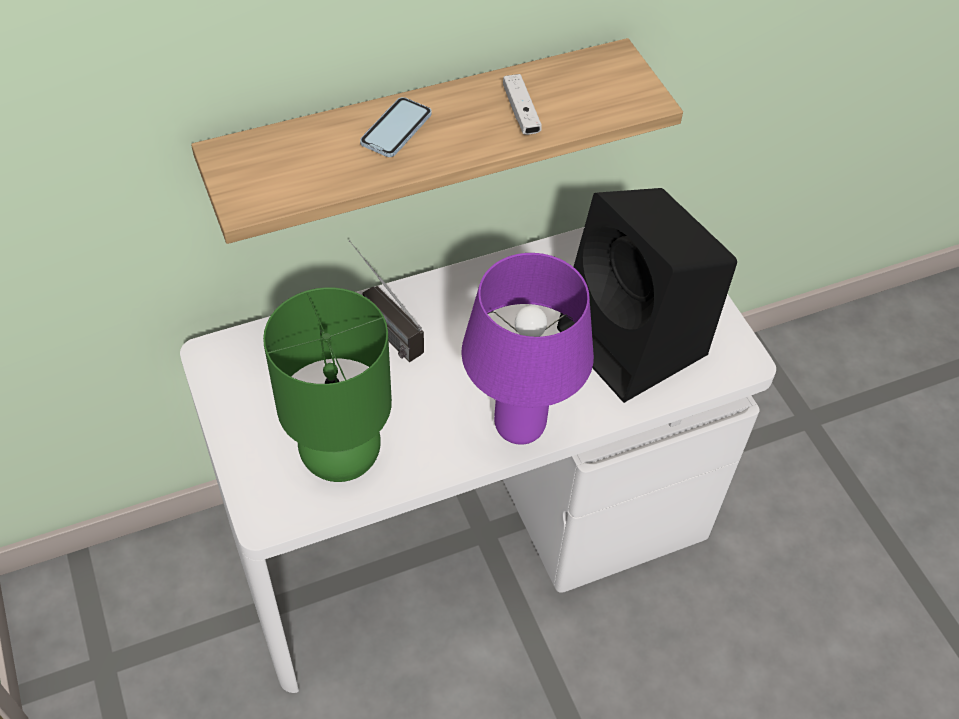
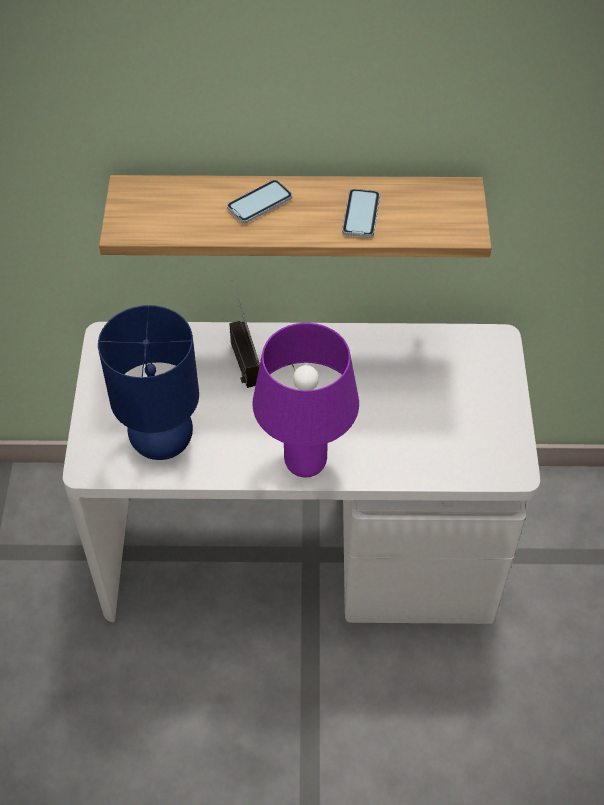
camera: 25 degrees right, 0 degrees up
green table lamp [263,287,392,482] -> blue table lamp [98,305,199,460]
white game controller [503,74,542,135] -> phone [342,189,380,237]
black speaker [557,188,737,403] -> none

